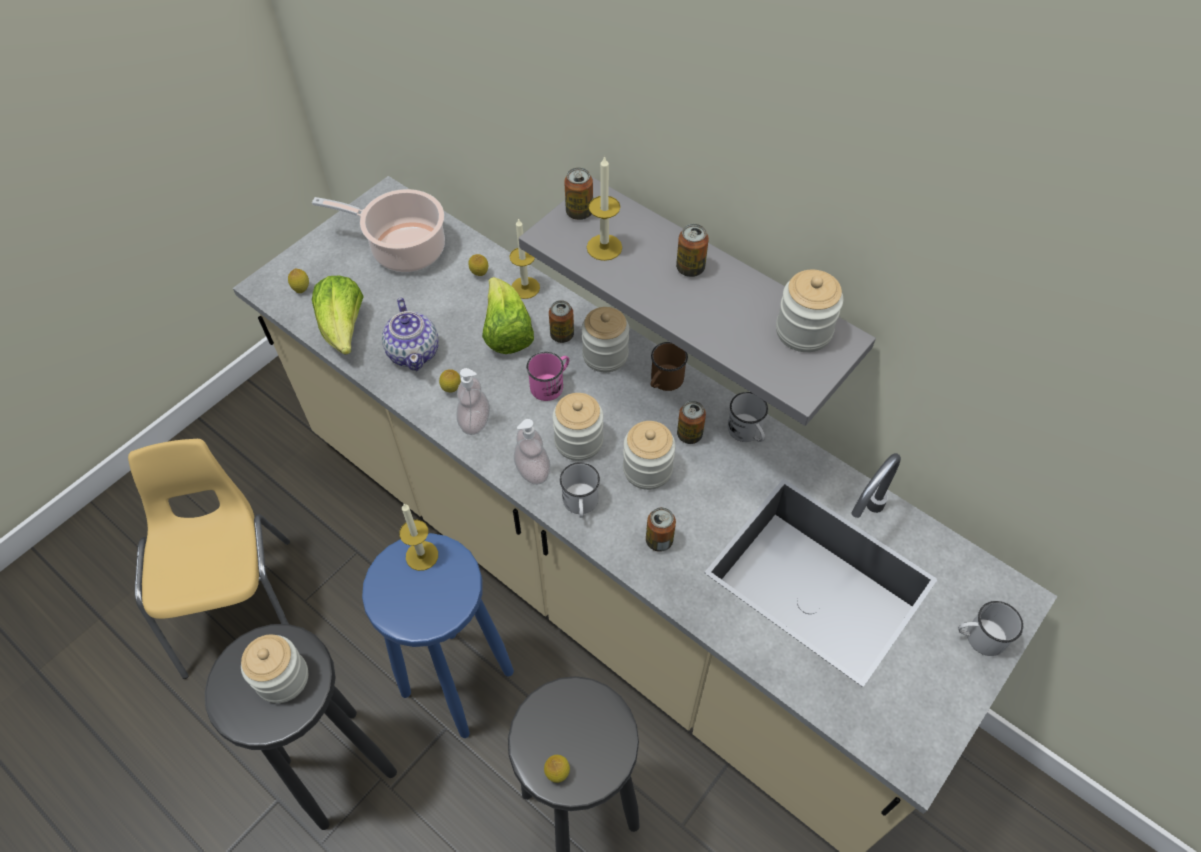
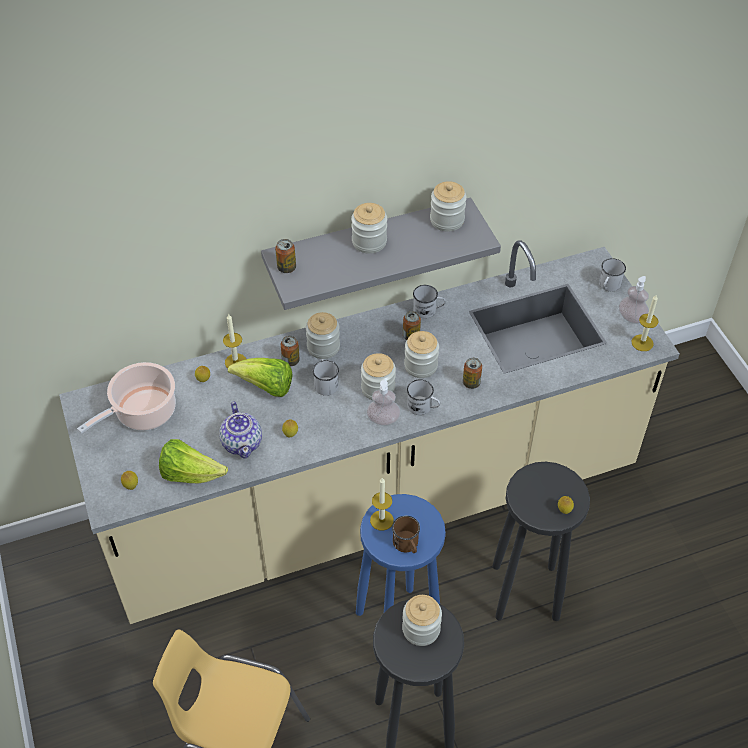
camera: 60 degrees left, 5 degrees down
teapot [382,298,438,371] -> teapot turned 60 degrees clockwise [219,402,262,459]
soap dispenser [456,368,490,435] -> soap dispenser moved to [619,276,649,324]
pink mug [526,352,569,401] -> white mug [313,359,339,396]
candle [587,156,622,261] -> candle moved to [631,294,658,351]
brown mug [651,342,688,391] -> brown mug moved to [392,516,420,553]
can [676,224,709,277] -> jar [351,203,387,254]

